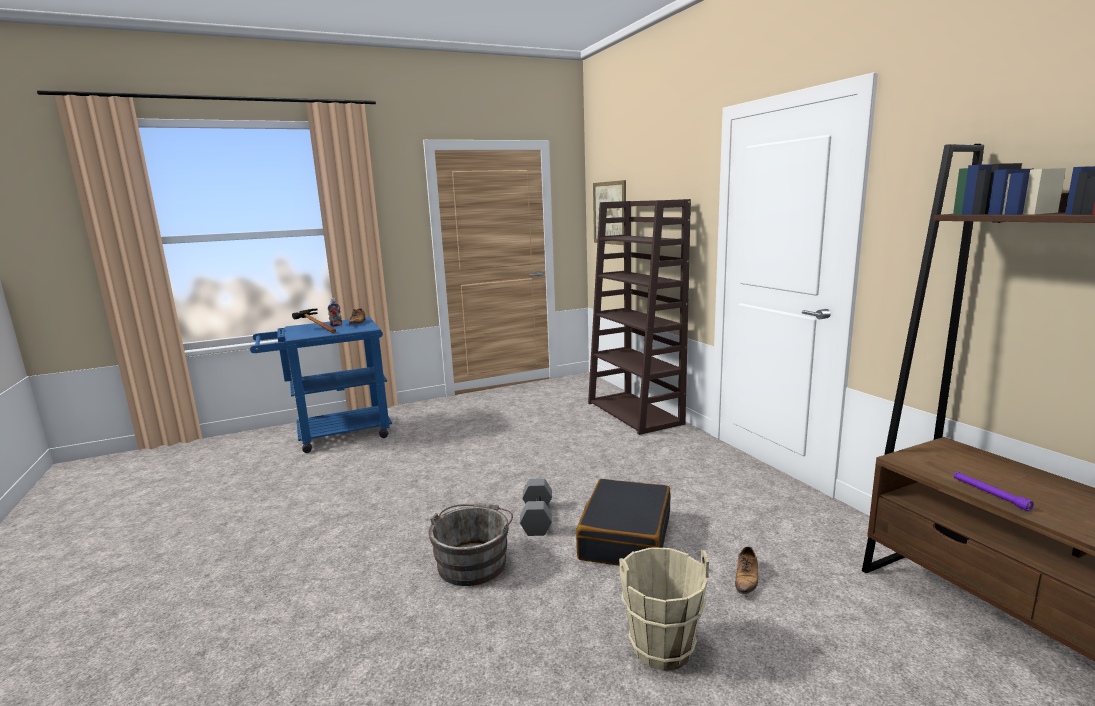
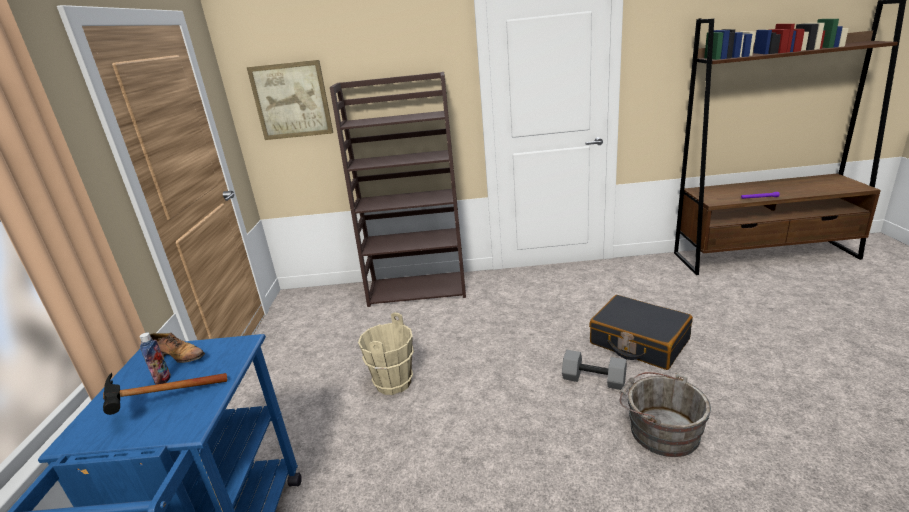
camera: 65 degrees left, 10 degrees up
beige bucket [619,547,709,671] -> beige bucket moved to [358,312,414,395]
shoe [735,547,758,594] -> none

